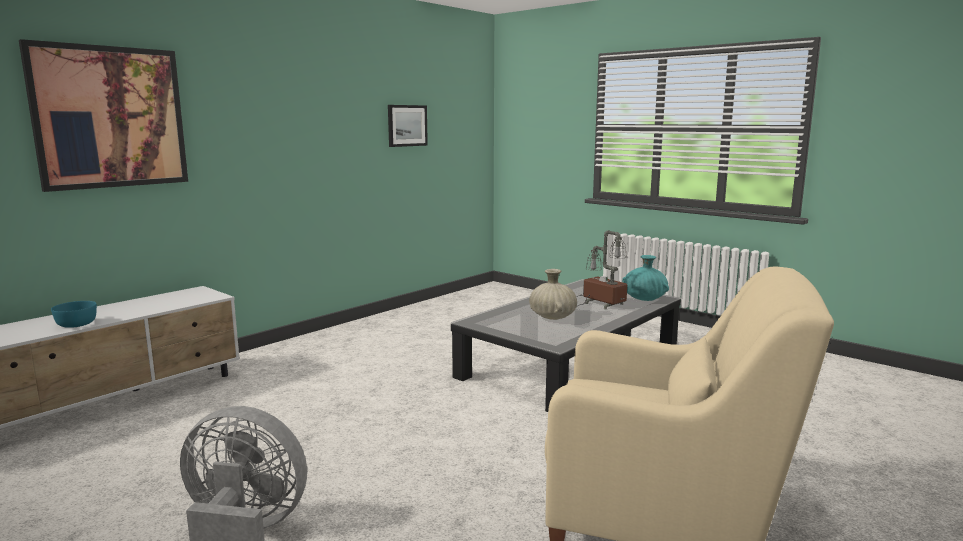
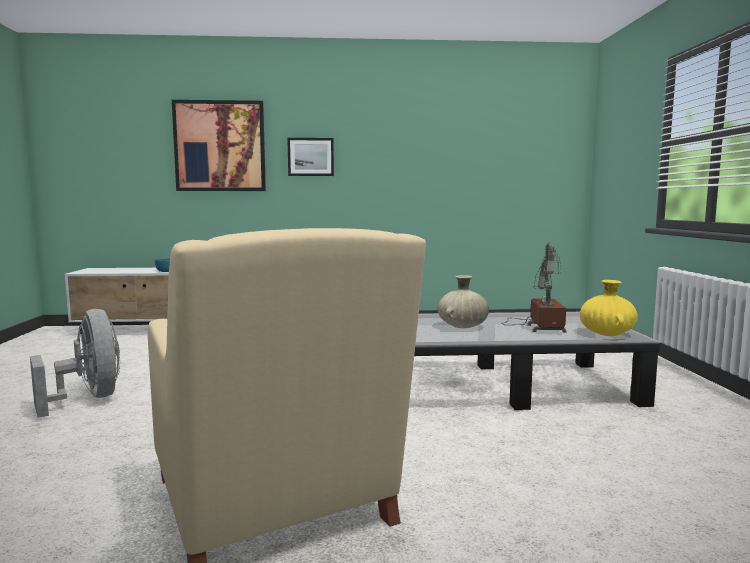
camera: 45 degrees right, 5 degrees down
picture [388,105,428,147] -> picture moved to [287,138,334,176]
turquoise vase [622,255,669,301] -> yellow vase [580,280,638,336]

